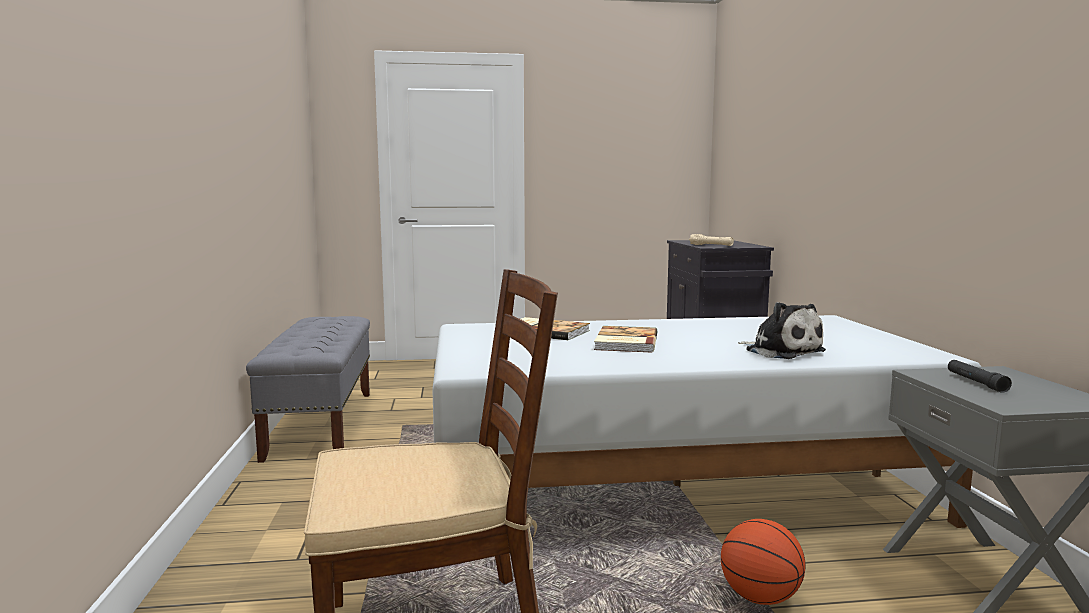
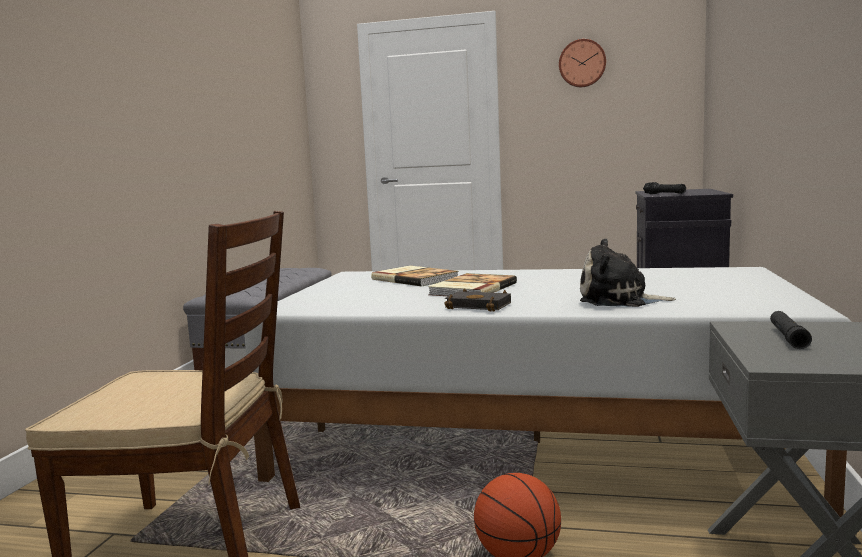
camera: 20 degrees right, 0 degrees up
beige flashlight [689,234,734,246] -> black flashlight [643,182,686,194]
plush toy [738,302,826,359] -> plush toy turned 120 degrees clockwise [580,238,676,307]
none -> black book [445,288,511,312]
none -> wall clock [559,39,606,87]

